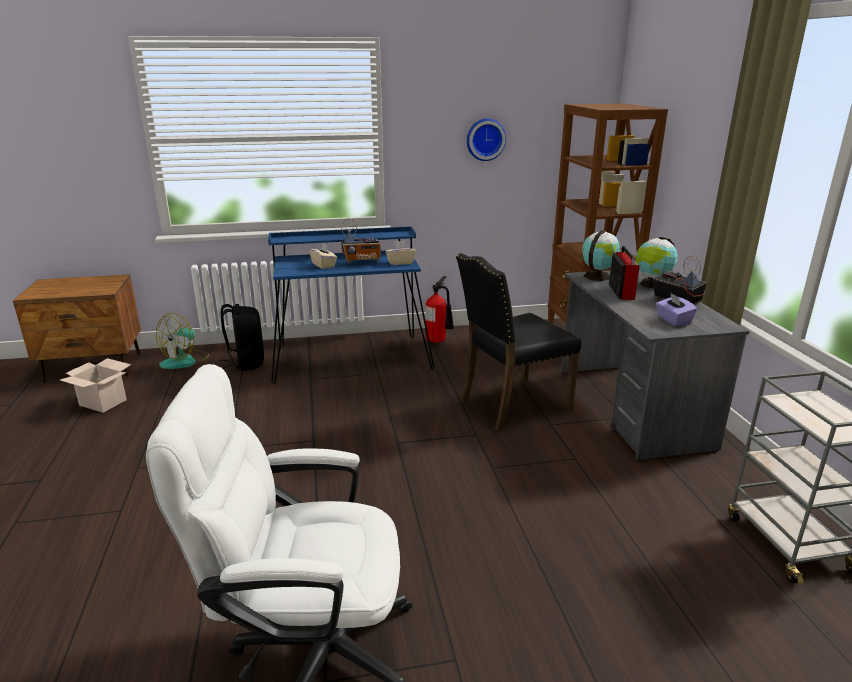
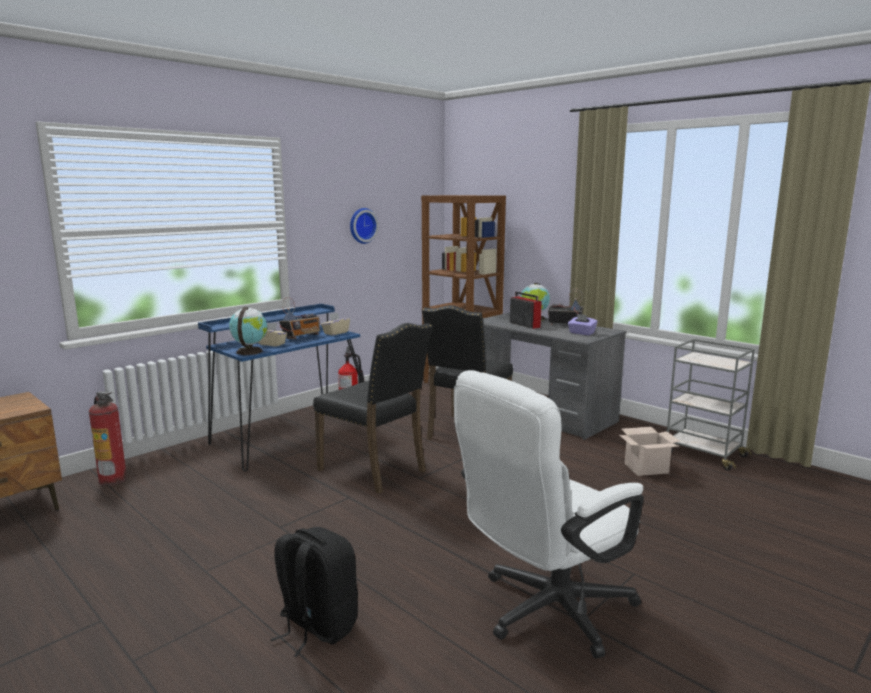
camera: 35 degrees left, 10 degrees down
cardboard box [60,358,131,413] -> cardboard box moved to [619,427,680,476]
fan [156,313,209,369] -> fire extinguisher [89,391,127,486]
black backpack [220,304,264,371] -> black backpack moved to [270,527,358,657]
globe [582,230,621,281] -> globe moved to [229,307,267,355]
none -> black chair [313,323,433,494]

